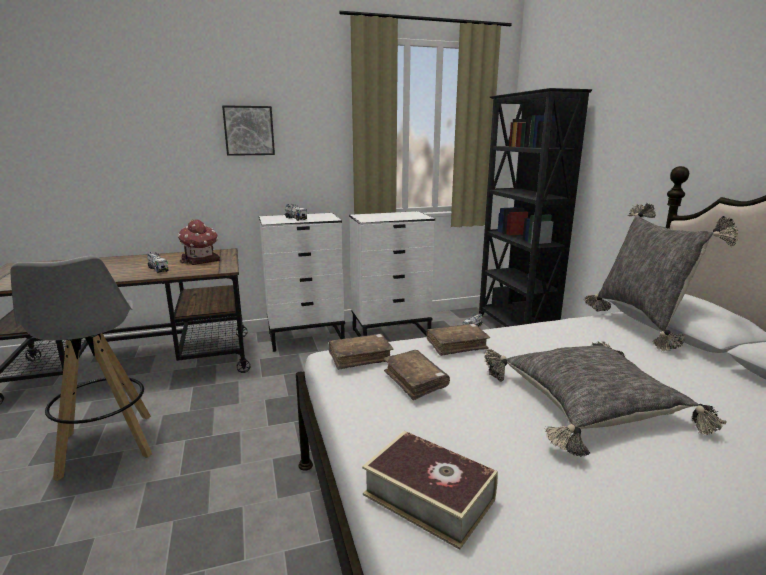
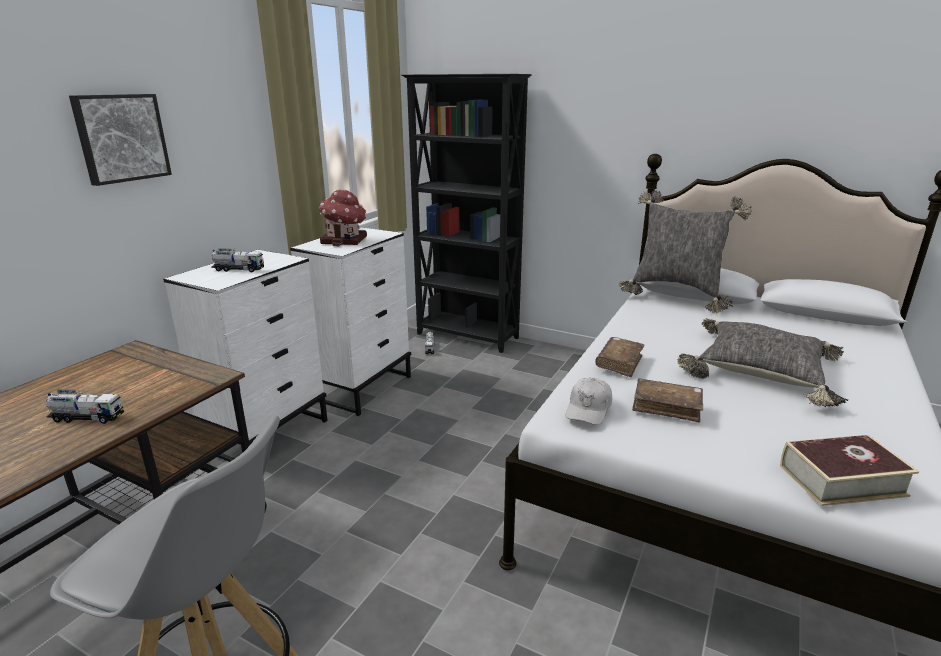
camera: 45 degrees left, 5 degrees up
toy house [178,219,220,265] -> toy house moved to [319,190,367,246]
brown book [329,334,394,370] -> white cap [566,378,612,425]

